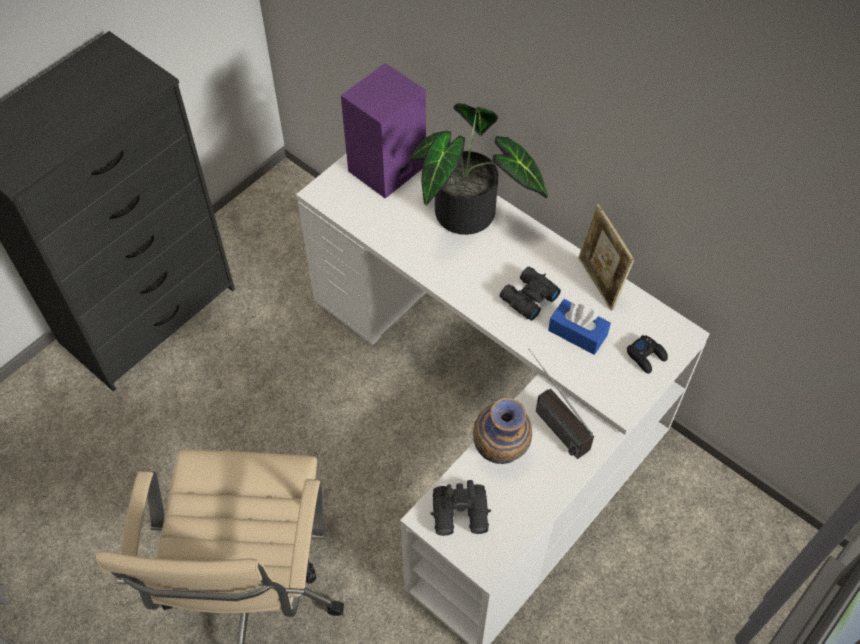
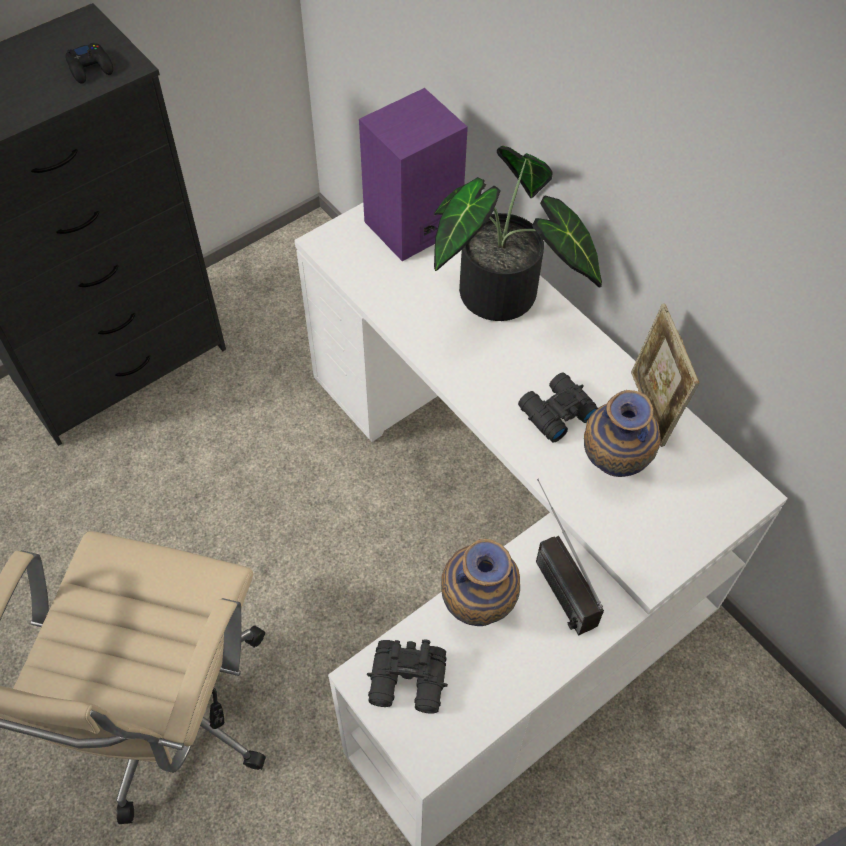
camera: 10 degrees right, 0 degrees up
blue tissue box [548,299,611,355] -> vase [584,390,660,477]
black game controller [627,335,668,374] -> black game controller moved to [65,43,113,84]

